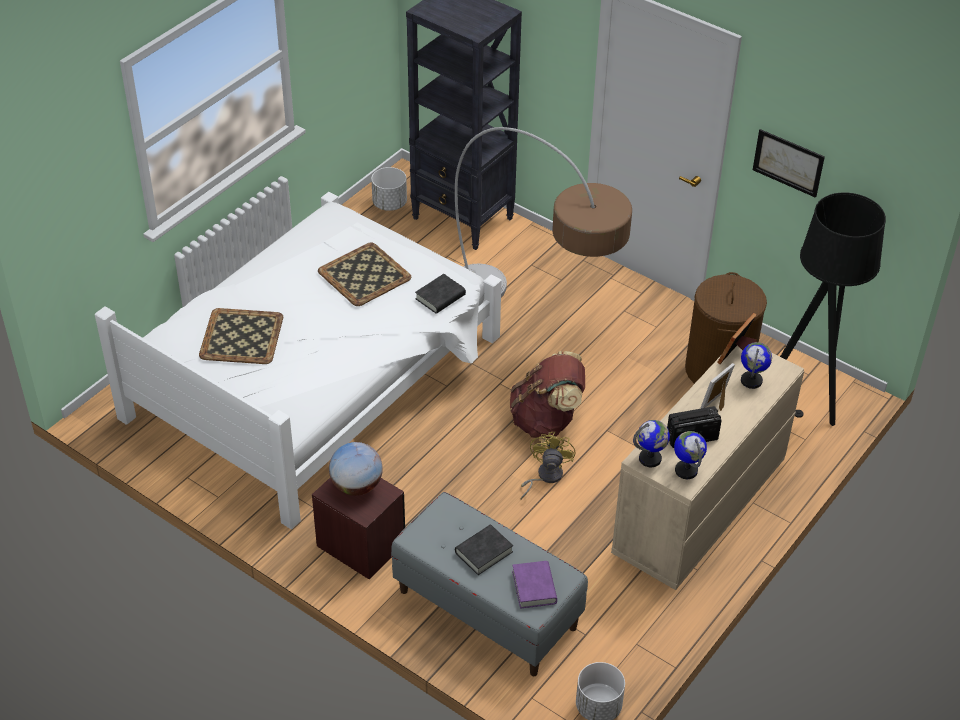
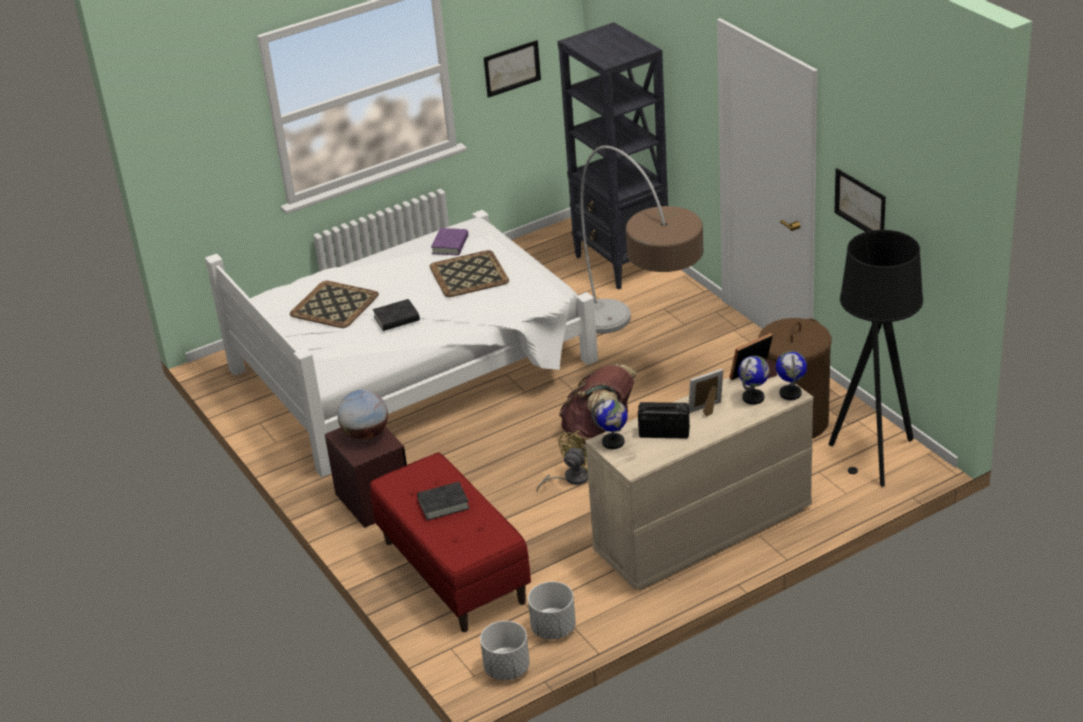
camera: 25 degrees right, 10 degrees down
white planter [371,167,407,211] -> white planter moved to [528,581,576,639]
grey bench [391,492,588,676] -> red bench [370,453,531,632]
black book [415,274,466,314] -> black book moved to [373,299,420,331]
purple book [512,561,557,609] -> purple book moved to [431,228,468,255]
globe [674,431,707,479] -> globe moved to [776,351,807,400]
none -> picture [484,40,541,98]

